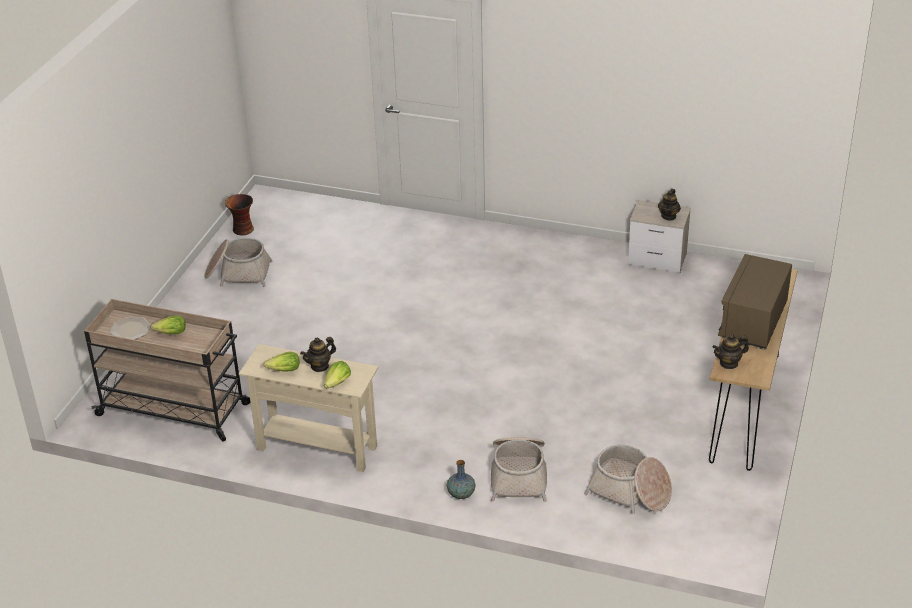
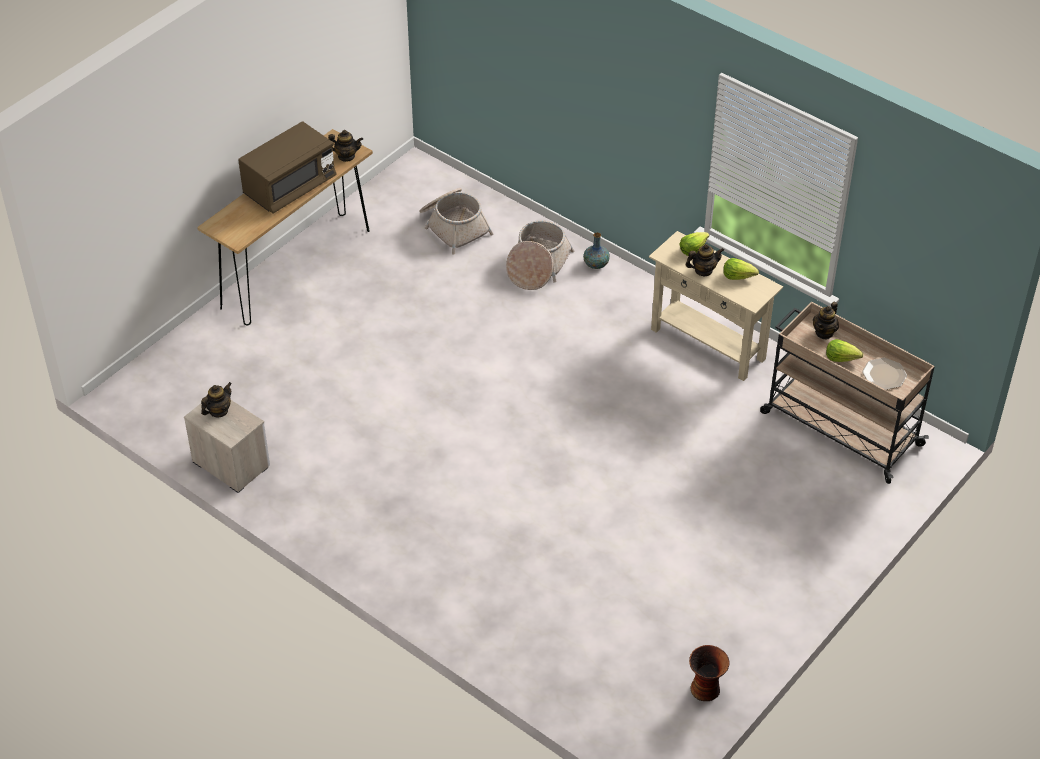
camera: 160 degrees left, 10 degrees up
basket [204,238,272,287] -> none
none -> teapot [813,302,839,340]

